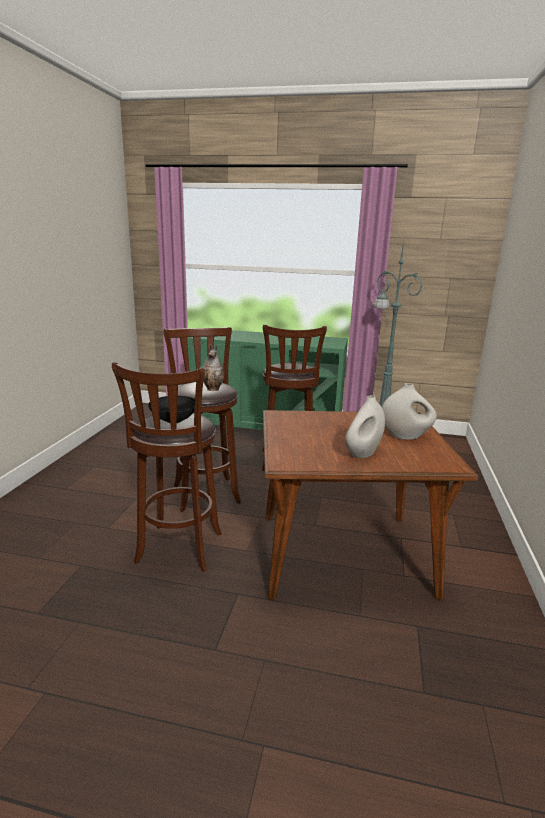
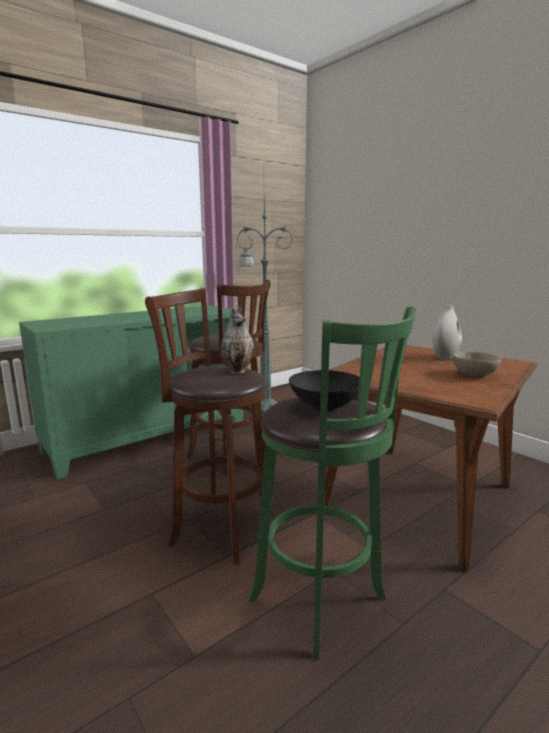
camera: 50 degrees left, 5 degrees down
brown stool [112,362,222,572] -> green stool [249,306,416,660]
white vase [345,395,385,458] -> beige bowl [452,352,501,376]

